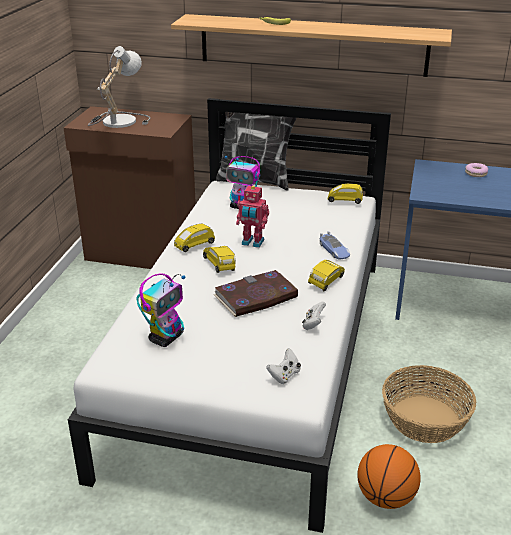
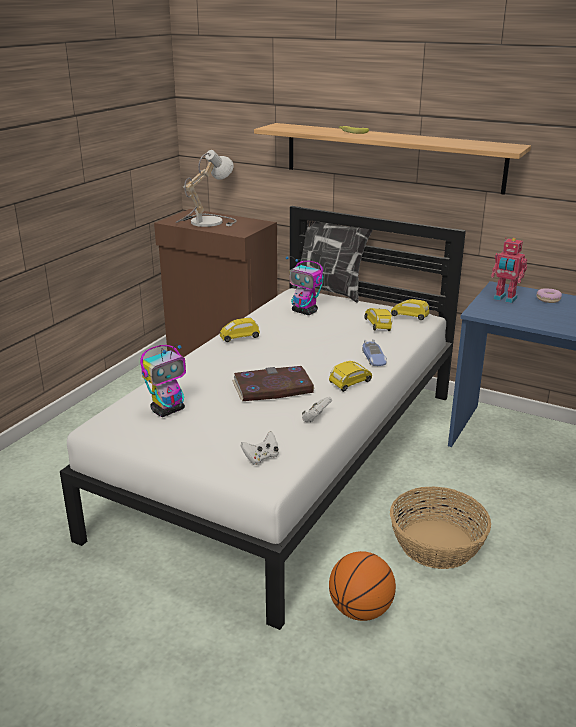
camera: 15 degrees right, 5 degrees down
yellow toy car [203,246,236,273] -> yellow toy car moved to [365,308,393,331]
toy robot [236,186,269,248] -> toy robot moved to [491,238,527,303]

